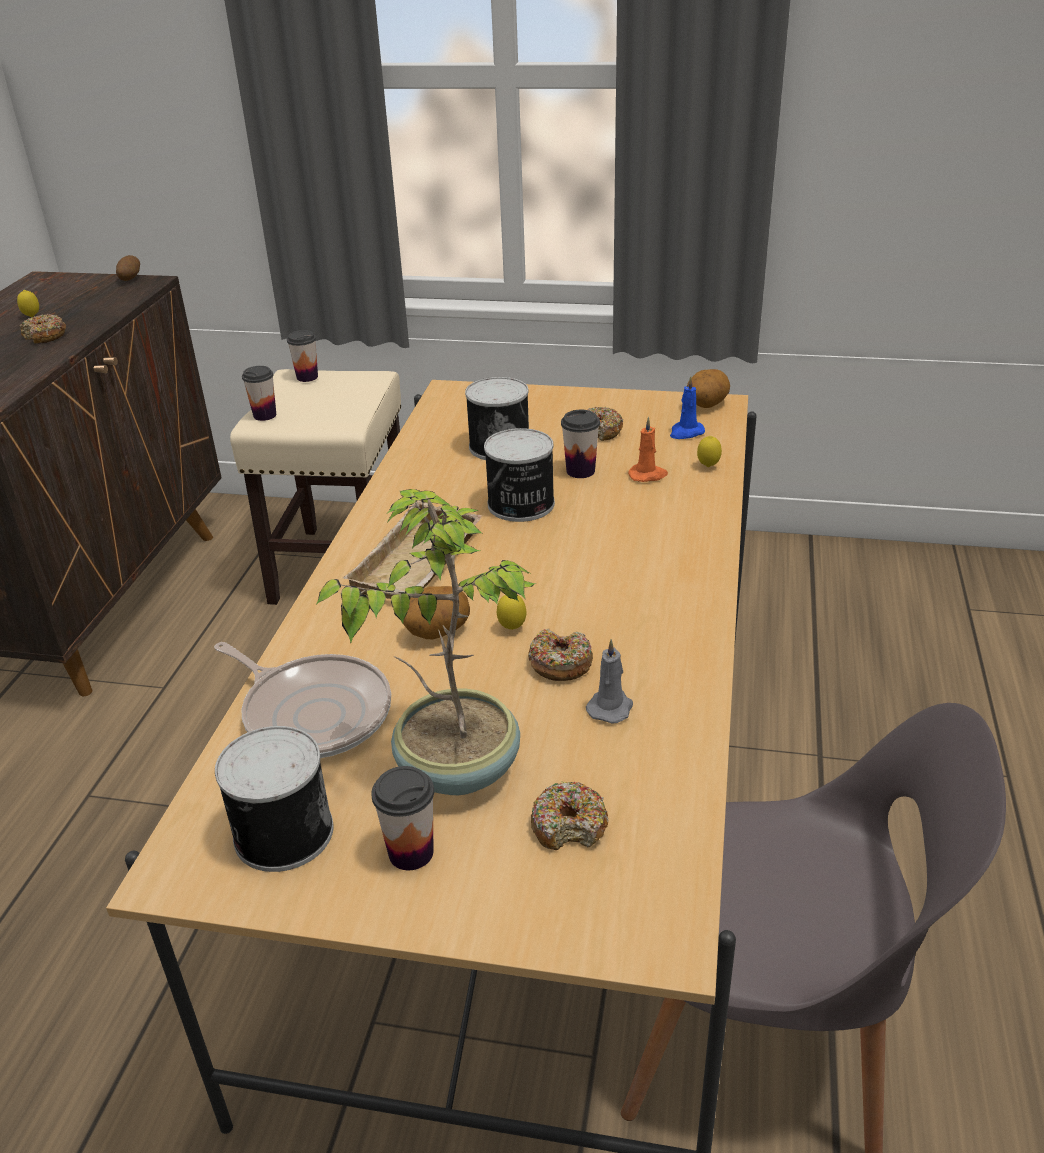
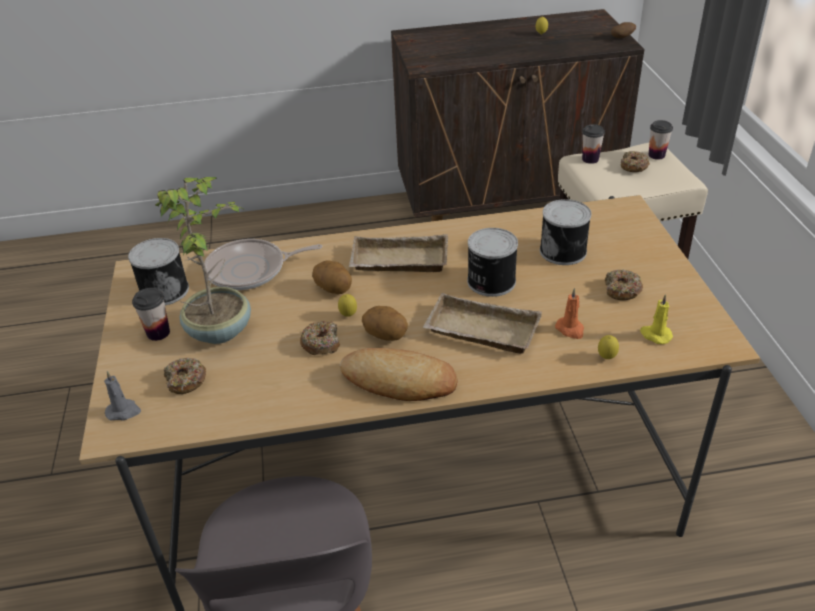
camera: 70 degrees right, 5 degrees up
donut [20,314,66,344] -> donut moved to [620,151,650,172]
frying pan [214,642,391,758] -> frying pan turned 60 degrees clockwise [204,239,322,290]
cup [561,410,600,478] -> none
grey candle [586,639,633,724] -> grey candle moved to [104,371,141,421]
blue candle [670,376,705,439] -> yellow candle [640,294,673,344]
potato [687,369,730,408] -> potato moved to [362,306,408,340]
none -> bread [340,348,457,401]
none -> beige tray [423,293,542,354]

